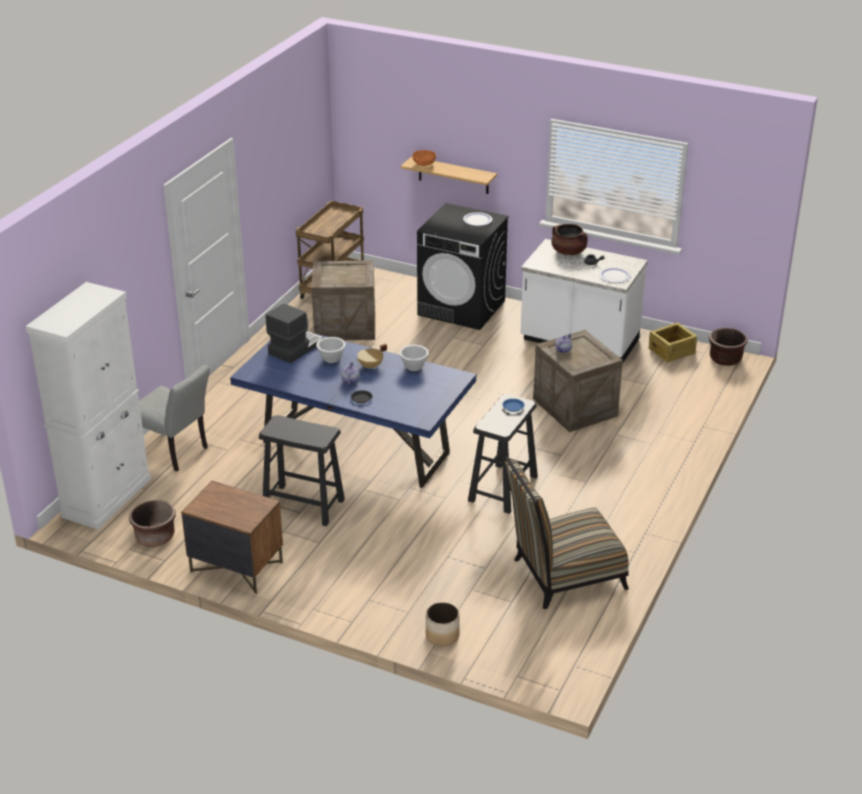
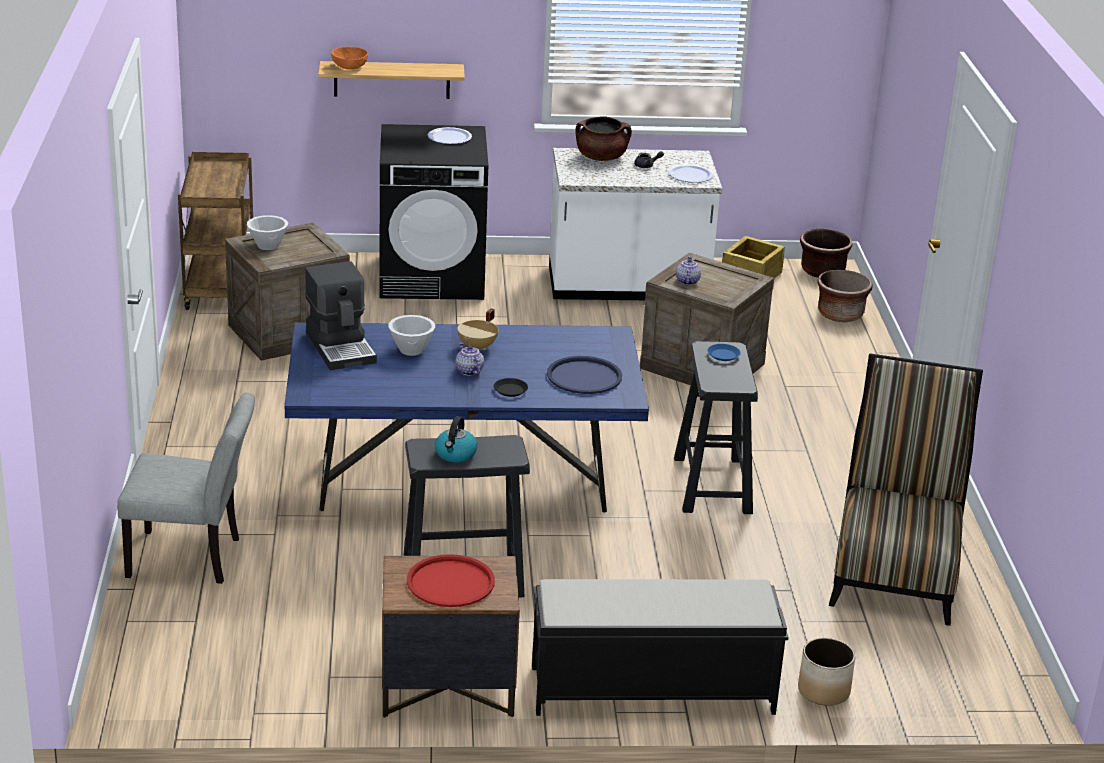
camera: 30 degrees left, 5 degrees down
white cabinet [26,282,151,530] -> none
brown planter [129,500,176,547] -> brown planter moved to [818,270,873,322]
coffee machine [265,304,324,363] -> coffee machine turned 150 degrees clockwise [305,261,377,370]
white bowl [399,345,429,371] -> white bowl moved to [247,215,288,250]
chair [505,457,629,609] -> chair turned 150 degrees clockwise [829,354,983,626]
none -> red tray [407,554,495,607]
none -> kettle [435,416,478,463]
none -> black bench [532,579,788,716]
none -> blue tray [547,356,622,394]

